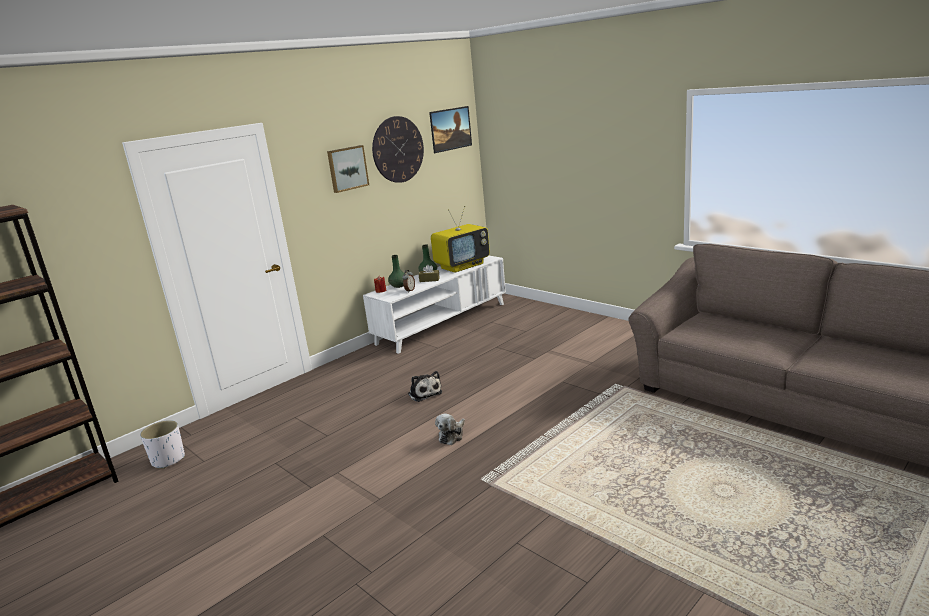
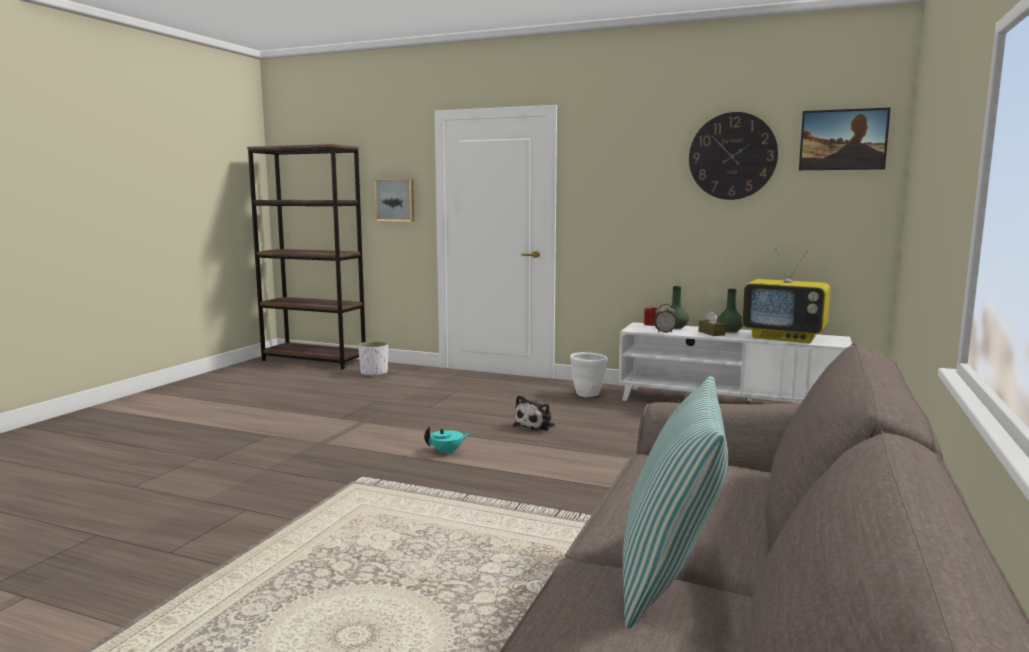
camera: 65 degrees right, 10 degrees down
picture [327,145,369,193] -> picture moved to [374,179,414,221]
plush toy [435,414,465,445] -> turquoise teapot [424,426,471,455]
none -> white planter [570,352,607,397]
none -> pillow [623,376,728,628]

